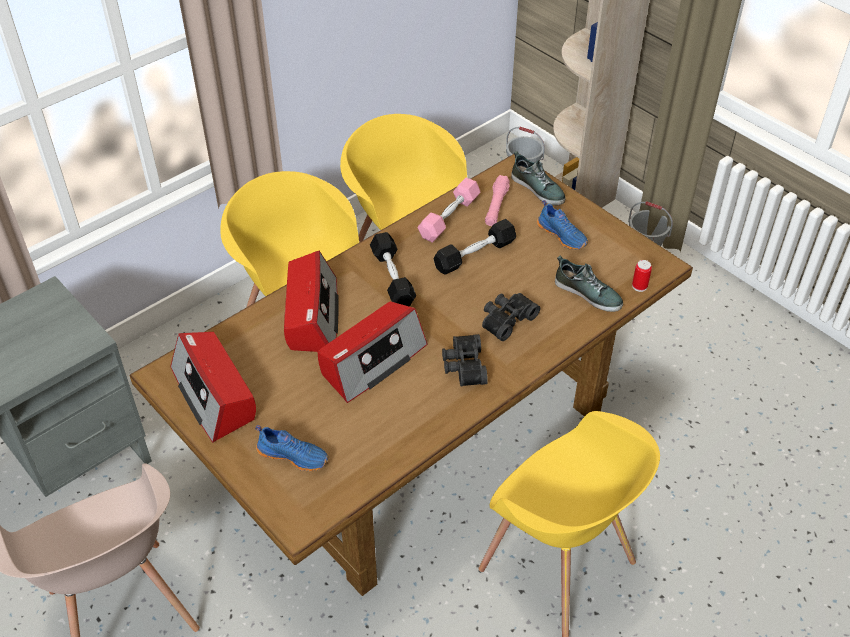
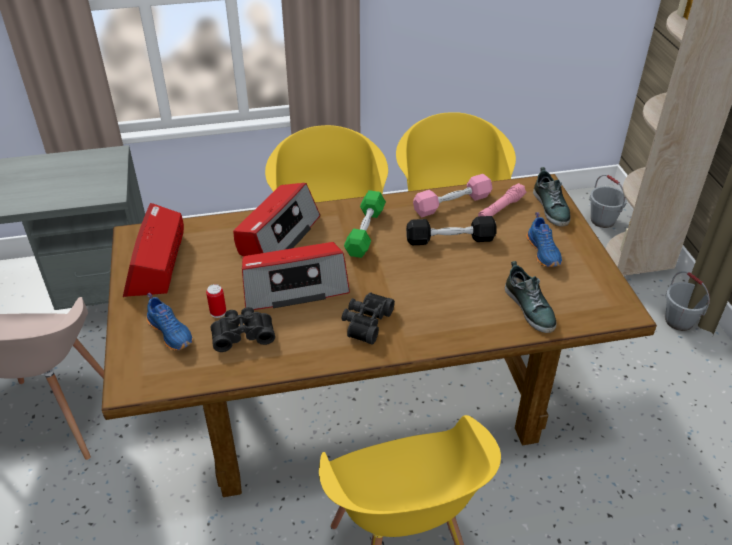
camera: 30 degrees right, 5 degrees down
black dumbbell [370,232,416,306] -> green dumbbell [344,190,386,258]
black binoculars [482,293,540,341] -> black binoculars moved to [211,307,275,352]
can [632,260,652,292] -> can moved to [206,284,226,318]

